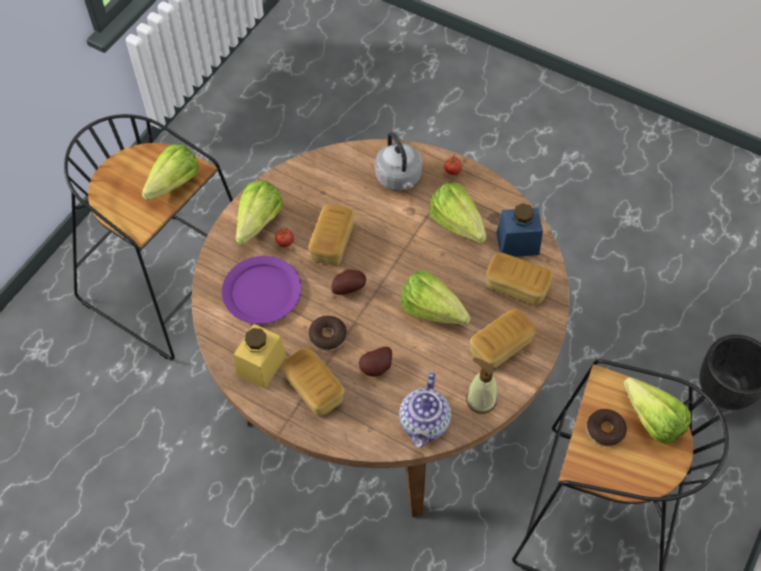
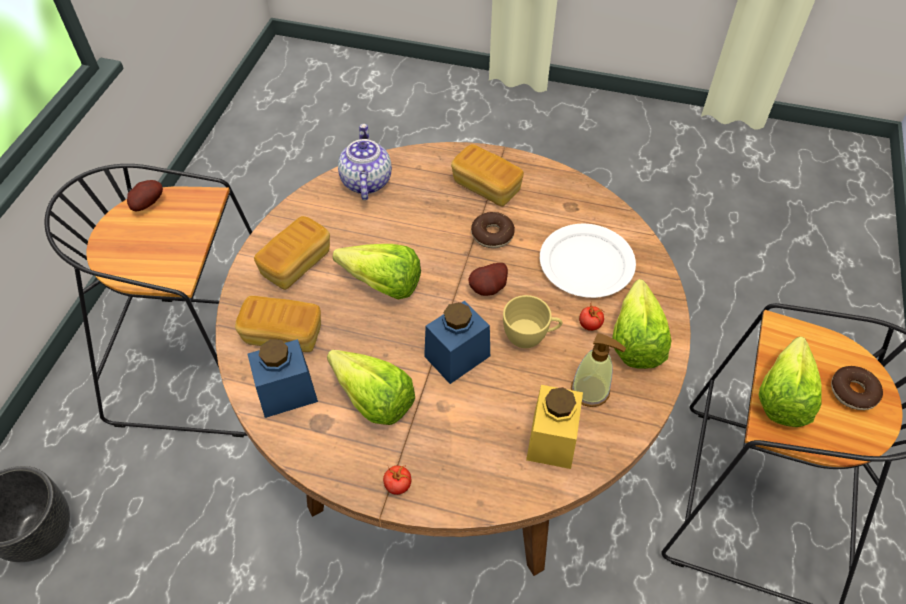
camera: 165 degrees right, 5 degrees down
purple plate [222,256,302,324] -> white plate [540,224,636,298]
yellow jar [234,324,286,389] -> yellow jar moved to [526,385,583,469]
bread [309,205,355,266] -> yellow cup [503,295,563,348]
potato [359,347,392,376] -> potato moved to [127,180,163,211]
grey kettle [375,132,422,191] -> none
soap dispenser [466,357,497,414] -> soap dispenser moved to [571,333,626,407]
donut [586,409,627,447] -> donut moved to [831,366,883,410]
lettuce [623,377,691,444] -> none
none -> blue jar [424,301,490,384]

